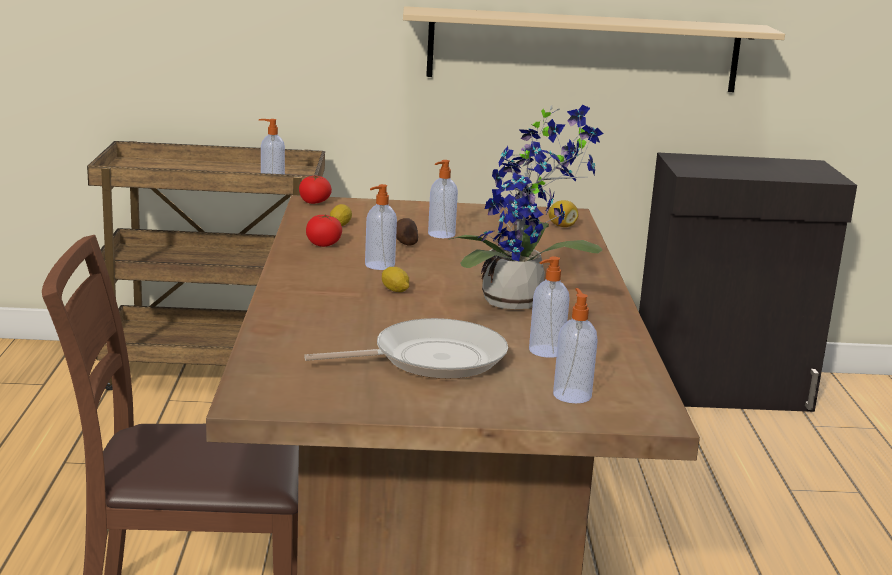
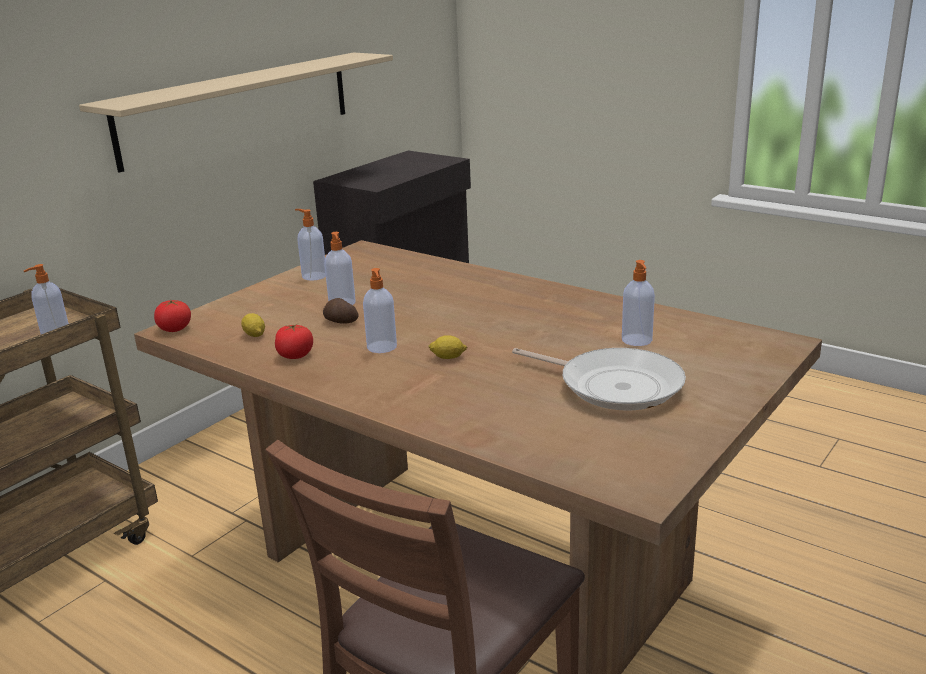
camera: 50 degrees left, 5 degrees up
frying pan [304,318,508,379] -> frying pan turned 105 degrees clockwise [512,348,686,411]
potted plant [448,105,603,309] -> none
lemon [549,200,578,227] -> none
soap dispenser [553,288,598,403] -> soap dispenser moved to [295,209,326,281]

